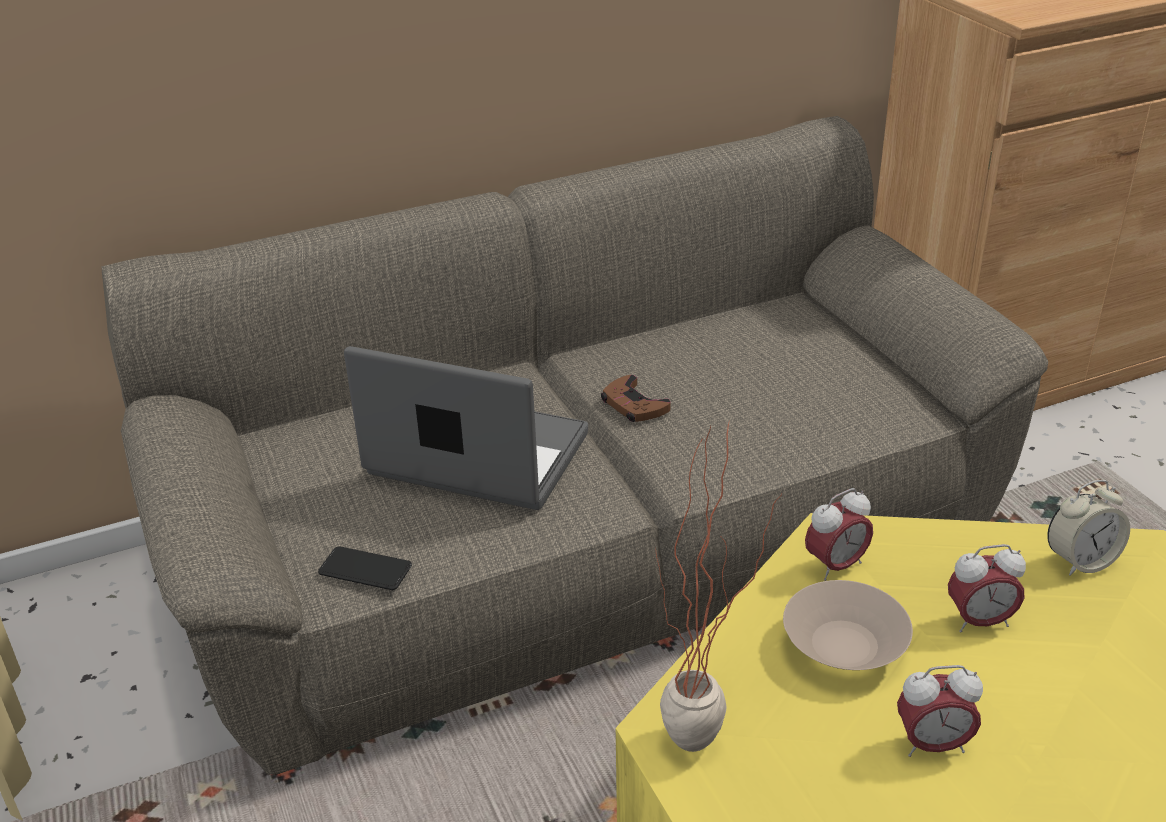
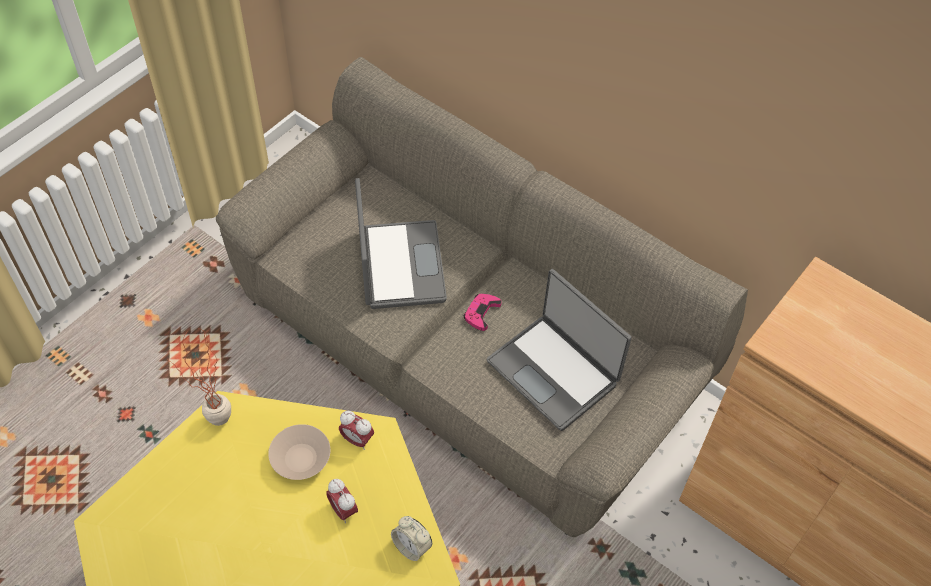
camera: 60 degrees right, 20 degrees up
phone [318,546,412,590] -> none
brown game controller [601,375,671,422] -> pink game controller [464,294,502,331]
alarm clock [897,665,983,757] -> none
none -> laptop [487,269,632,431]

